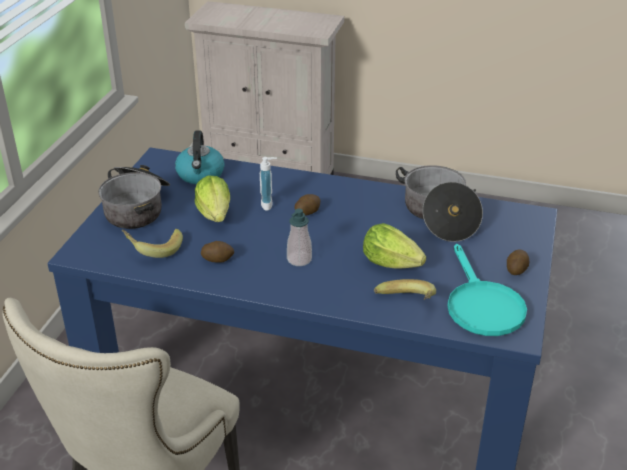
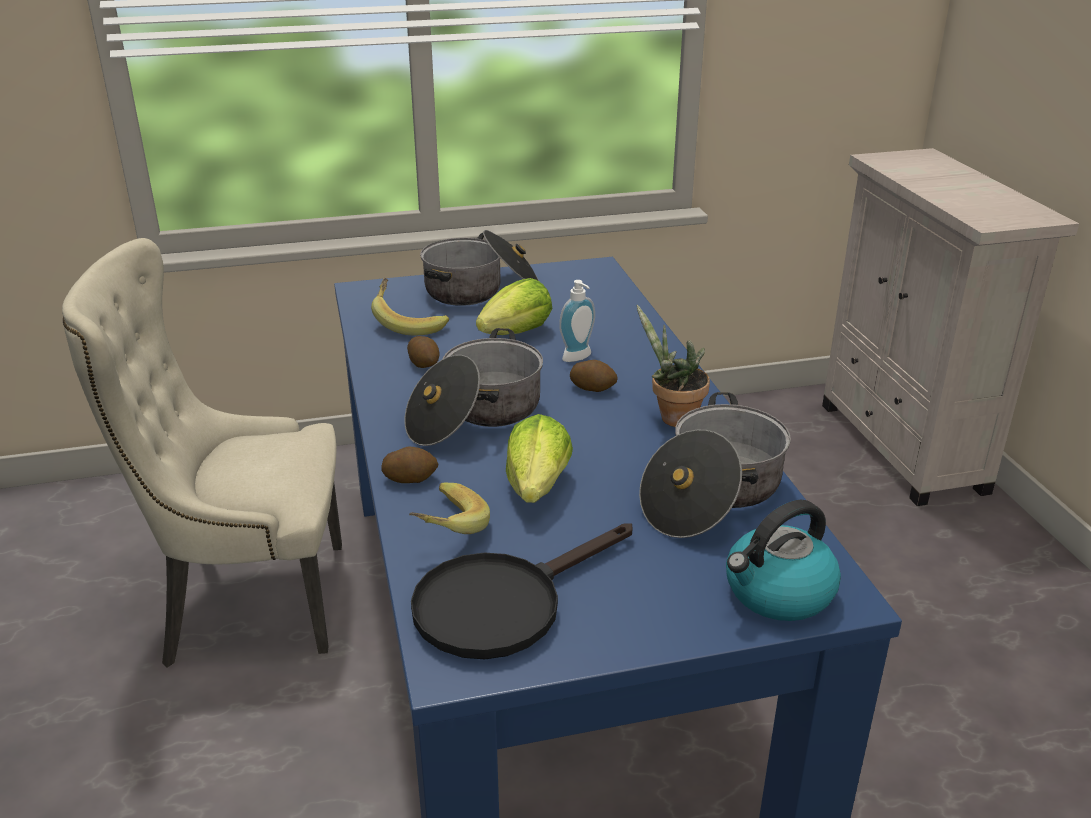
camera: 60 degrees right, 5 degrees down
kettle [175,131,225,184] -> kettle moved to [726,500,841,621]
soap dispenser [287,209,312,266] -> cooking pot [404,328,543,446]
turquoise frying pan [448,244,527,336] -> black frying pan [411,523,632,659]
potato [507,250,529,275] -> potato moved to [381,447,438,483]
none -> potted plant [637,305,710,427]

